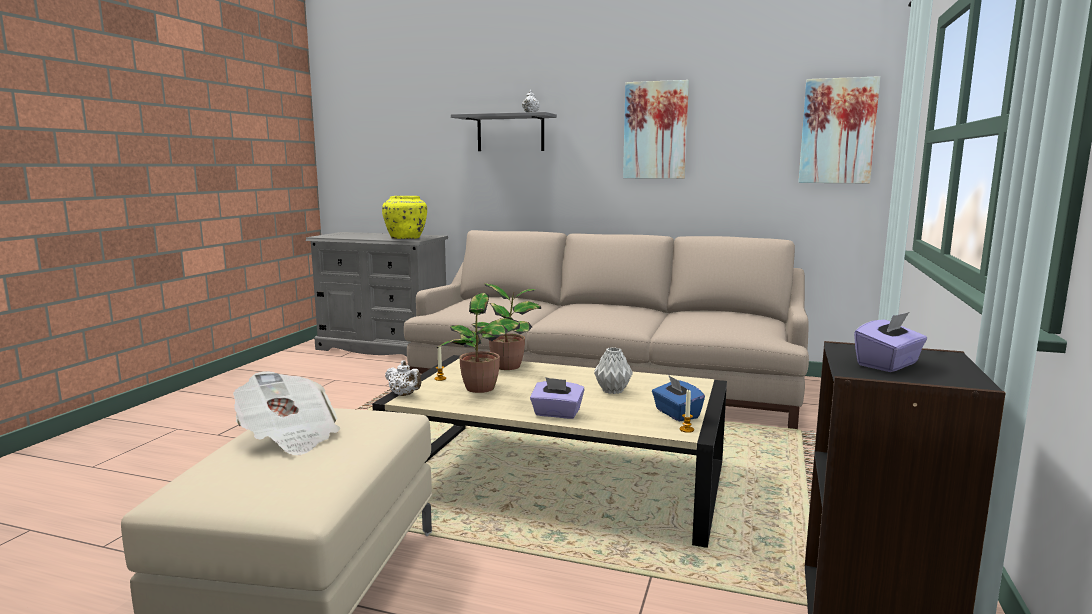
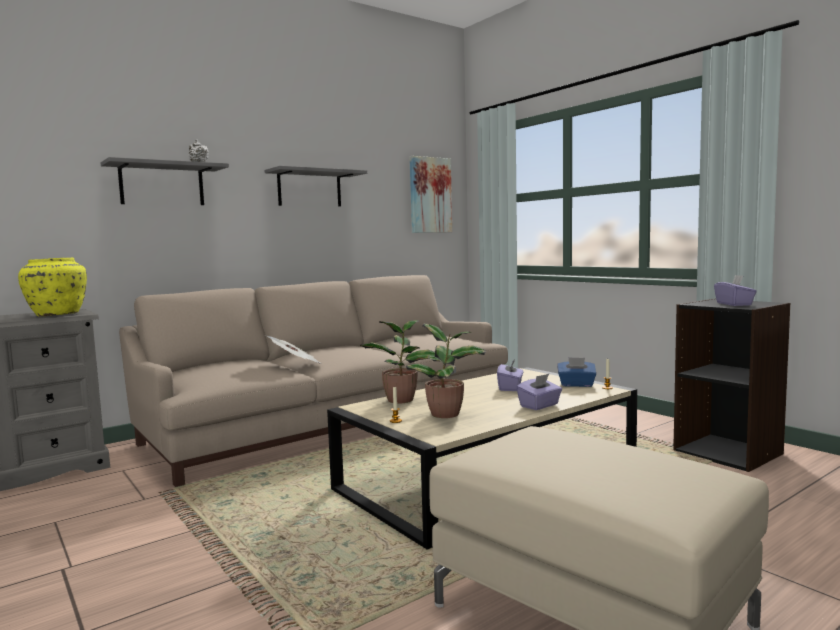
camera: 55 degrees left, 5 degrees down
newspaper [233,371,340,456] -> newspaper moved to [265,335,322,364]
white teapot [385,360,422,396] -> none
grey vase [594,347,633,394] -> purple tissue box [497,358,523,391]
picture [623,80,689,179] -> grey shelf [265,166,367,206]

